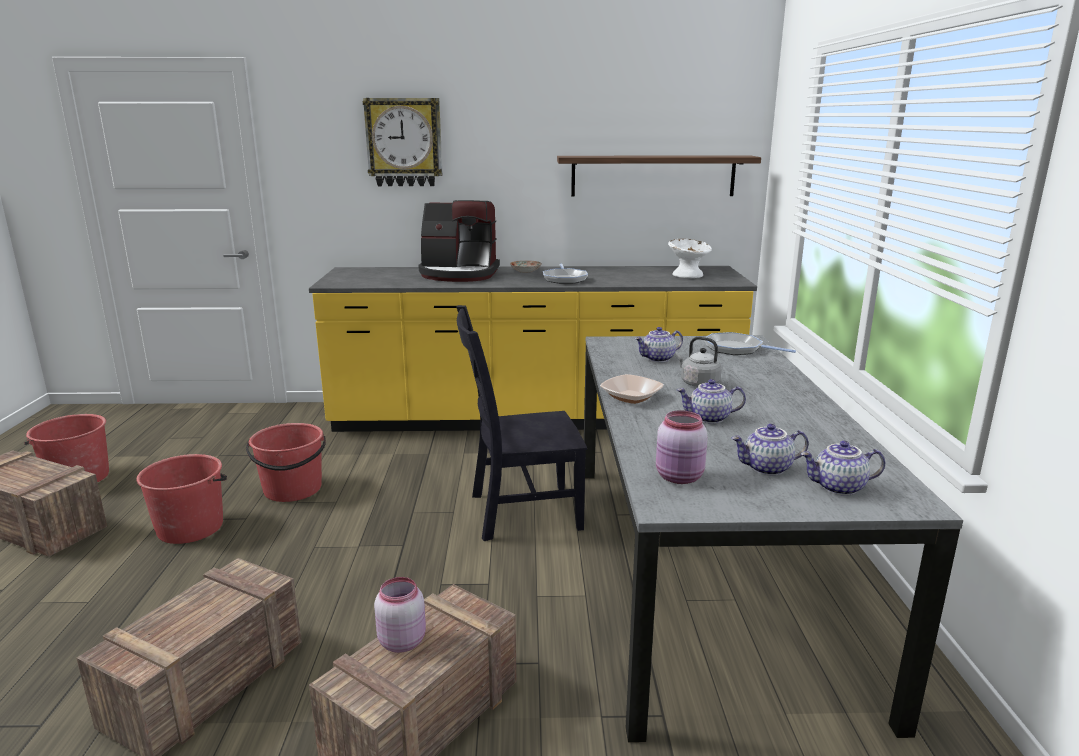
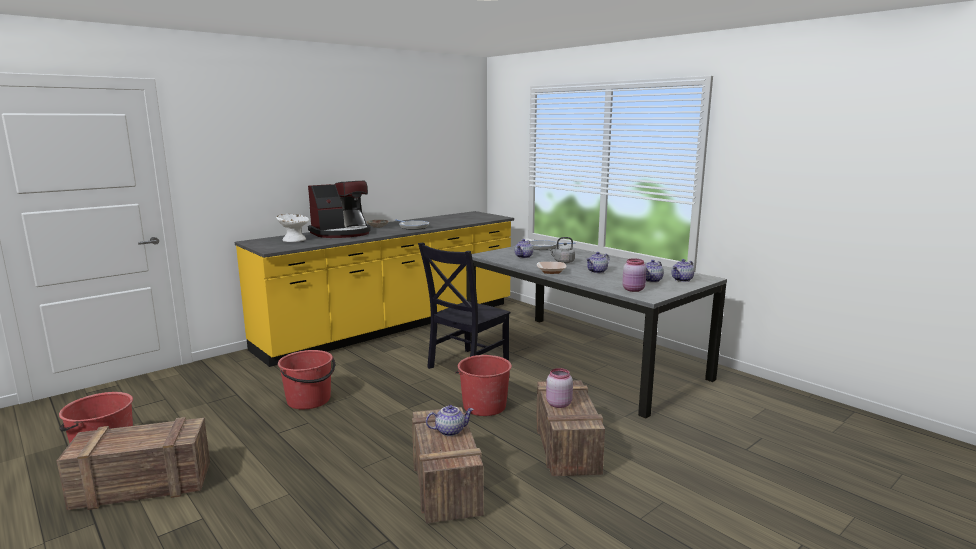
camera: 40 degrees left, 5 degrees down
red bucket [136,454,227,544] -> red bucket moved to [455,355,512,416]
wall clock [363,98,443,186] -> none
shelf [557,155,761,197] -> none
white bowl [668,239,712,278] -> white bowl moved to [276,214,309,242]
none -> teapot [426,405,474,436]

